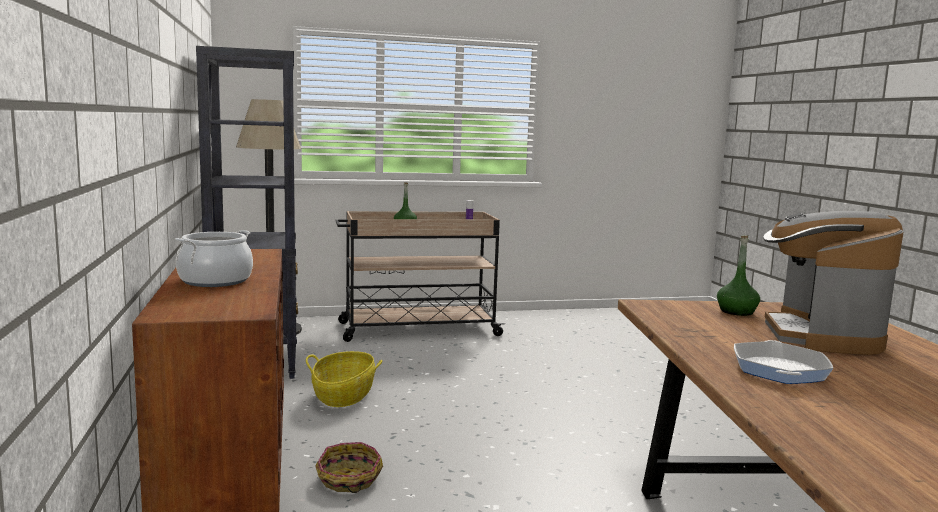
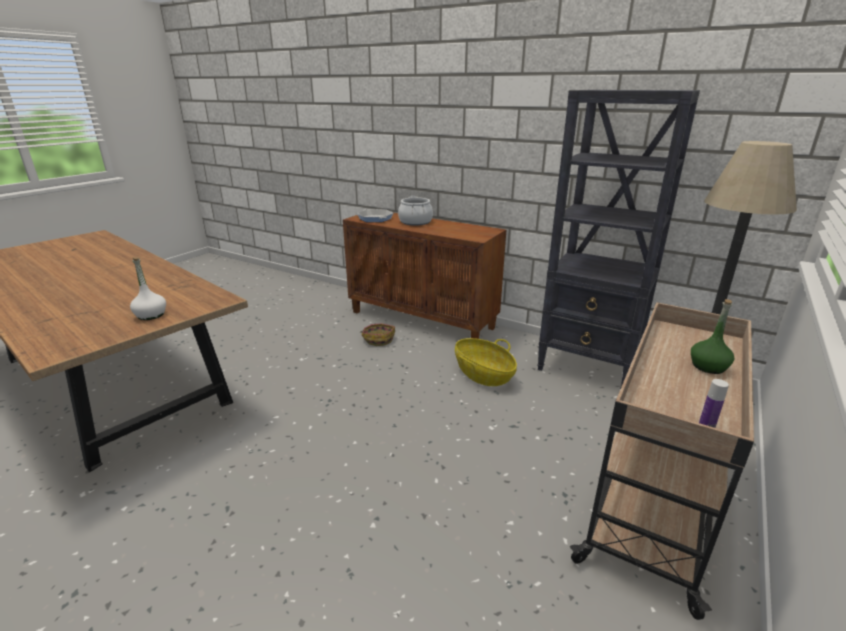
camera: 135 degrees right, 15 degrees up
green bottle [717,235,760,316] -> white bottle [130,257,166,320]
frying pan [734,340,833,384] -> frying pan moved to [357,209,393,222]
coffee machine [763,211,903,355] -> none

